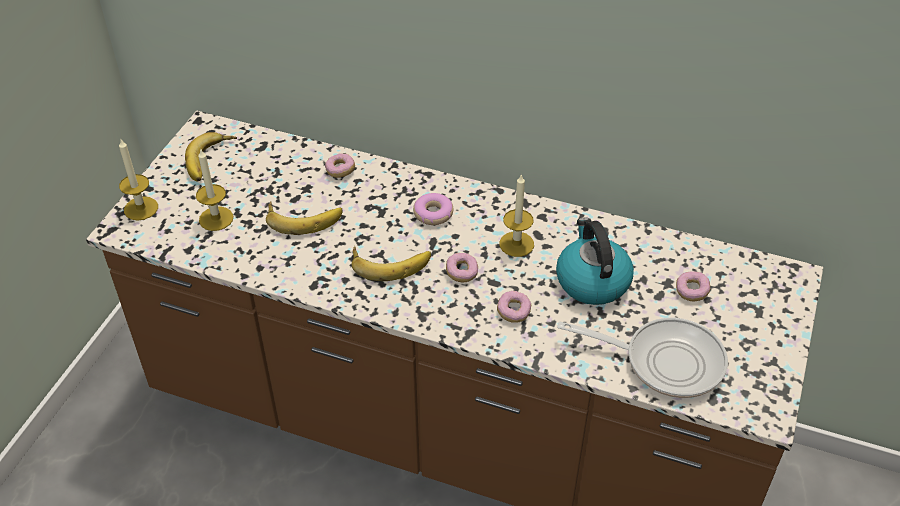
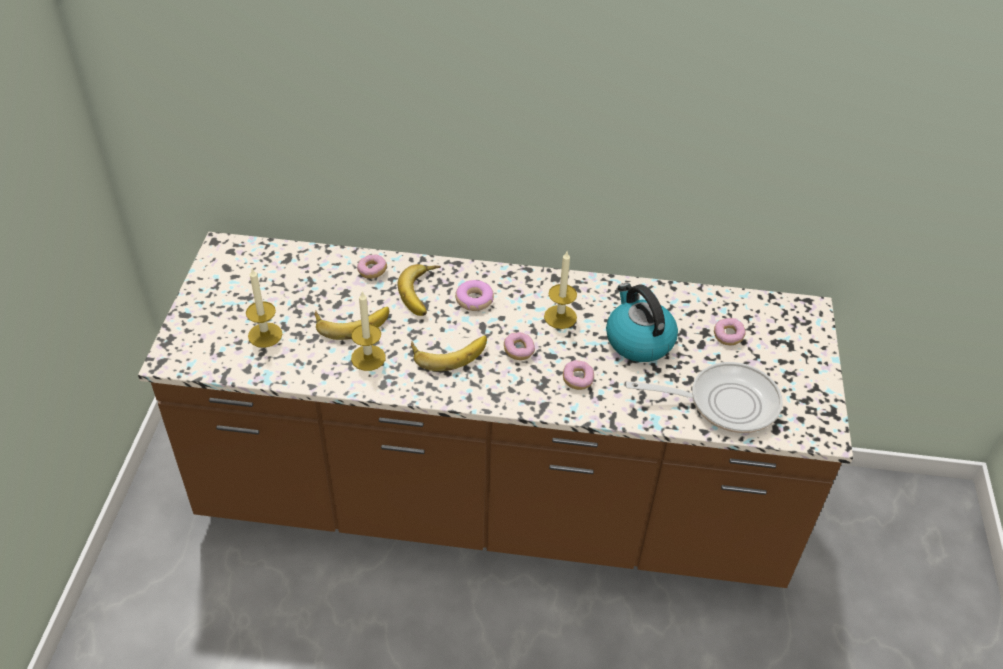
camera: 15 degrees left, 0 degrees up
candle [119,138,158,221] -> candle moved to [351,292,386,371]
banana [185,132,237,181] -> banana moved to [398,264,441,316]

